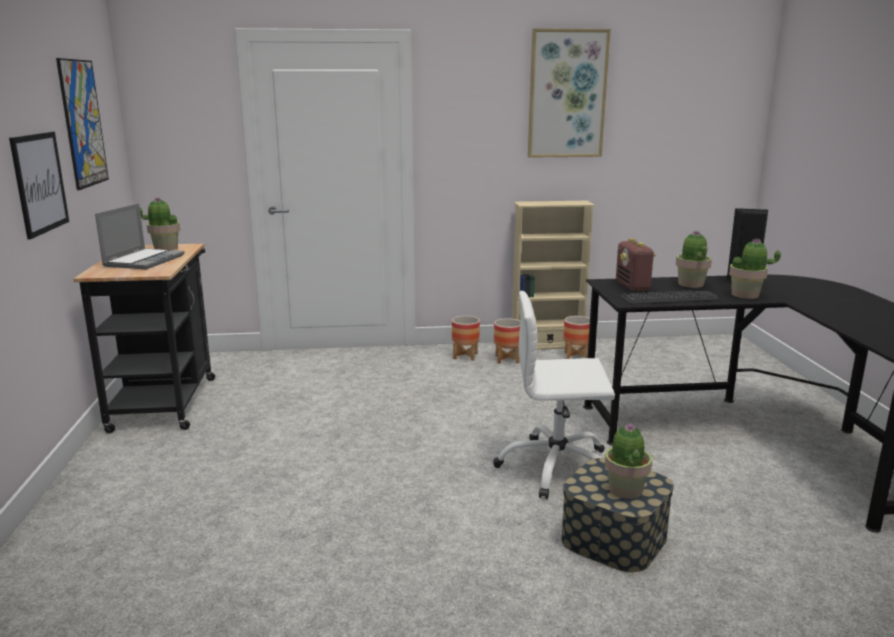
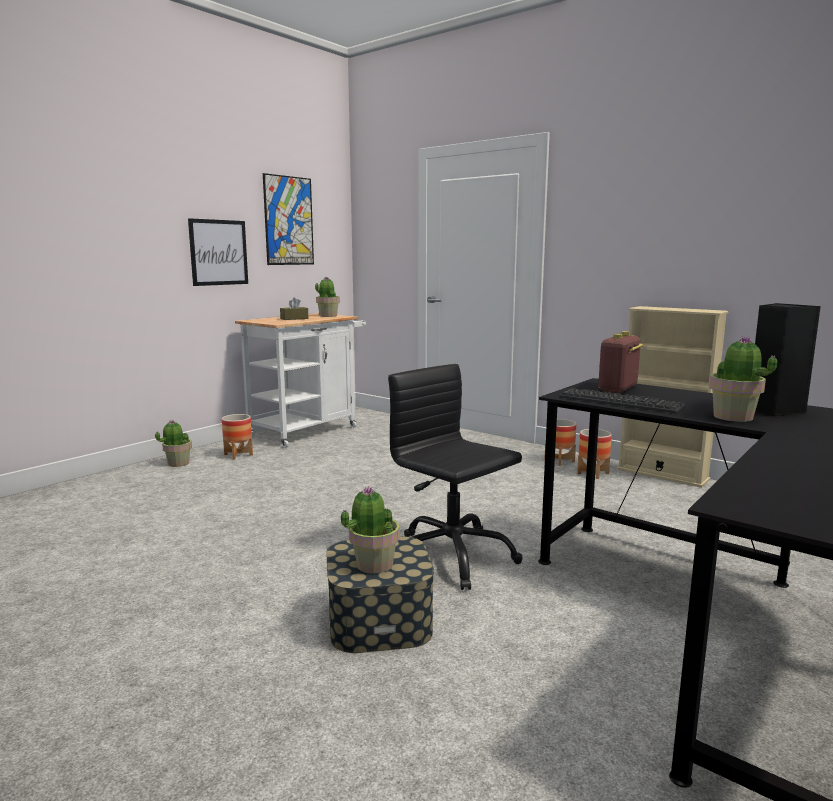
camera: 45 degrees right, 5 degrees down
black cart [73,244,215,433] -> white cart [235,313,366,448]
laptop [95,203,185,269] -> brown tissue box [280,298,309,320]
white office chair [493,291,615,499] -> black office chair [388,364,522,590]
picture [528,28,611,158] -> none
planter [563,316,590,359] -> planter moved to [222,414,253,460]
potted plant [676,231,712,288] -> potted plant moved to [155,419,192,467]

